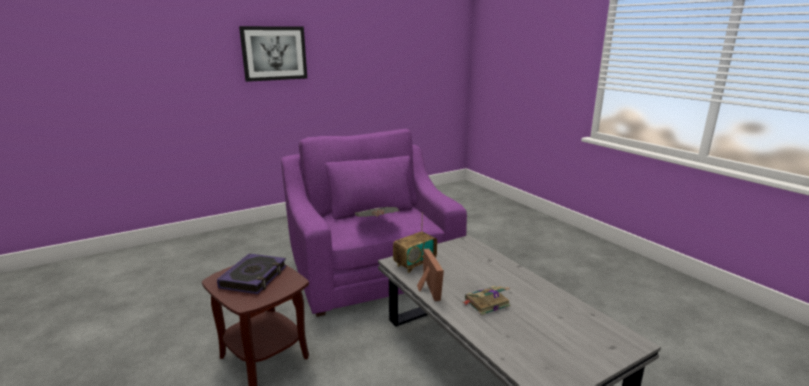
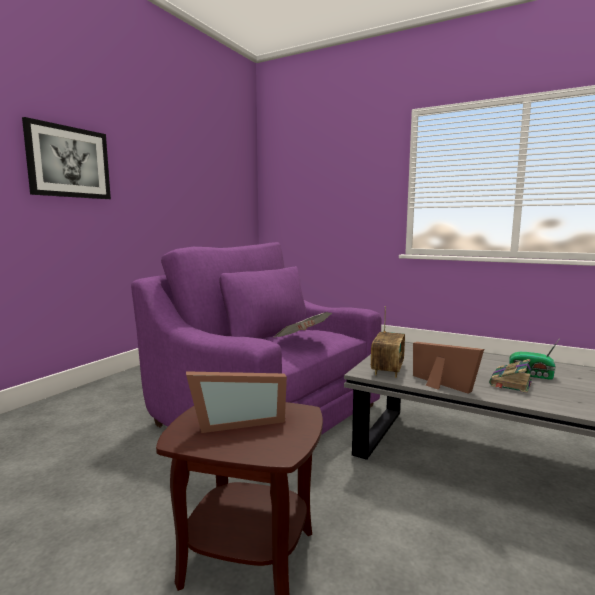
camera: 30 degrees left, 10 degrees down
book [217,253,286,294] -> picture frame [186,371,287,433]
none -> radio [509,338,560,380]

